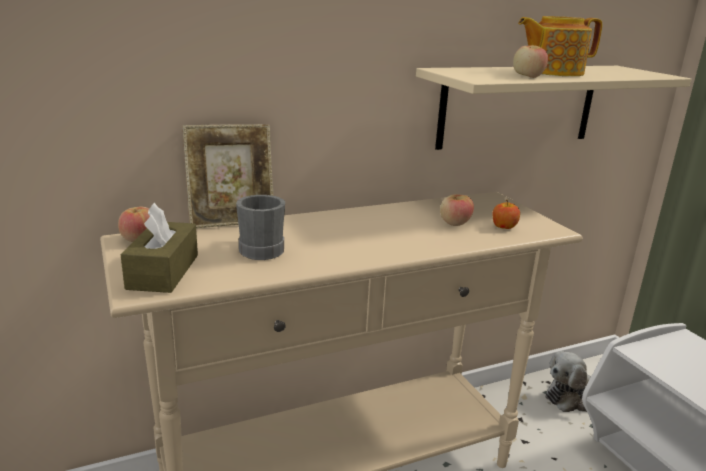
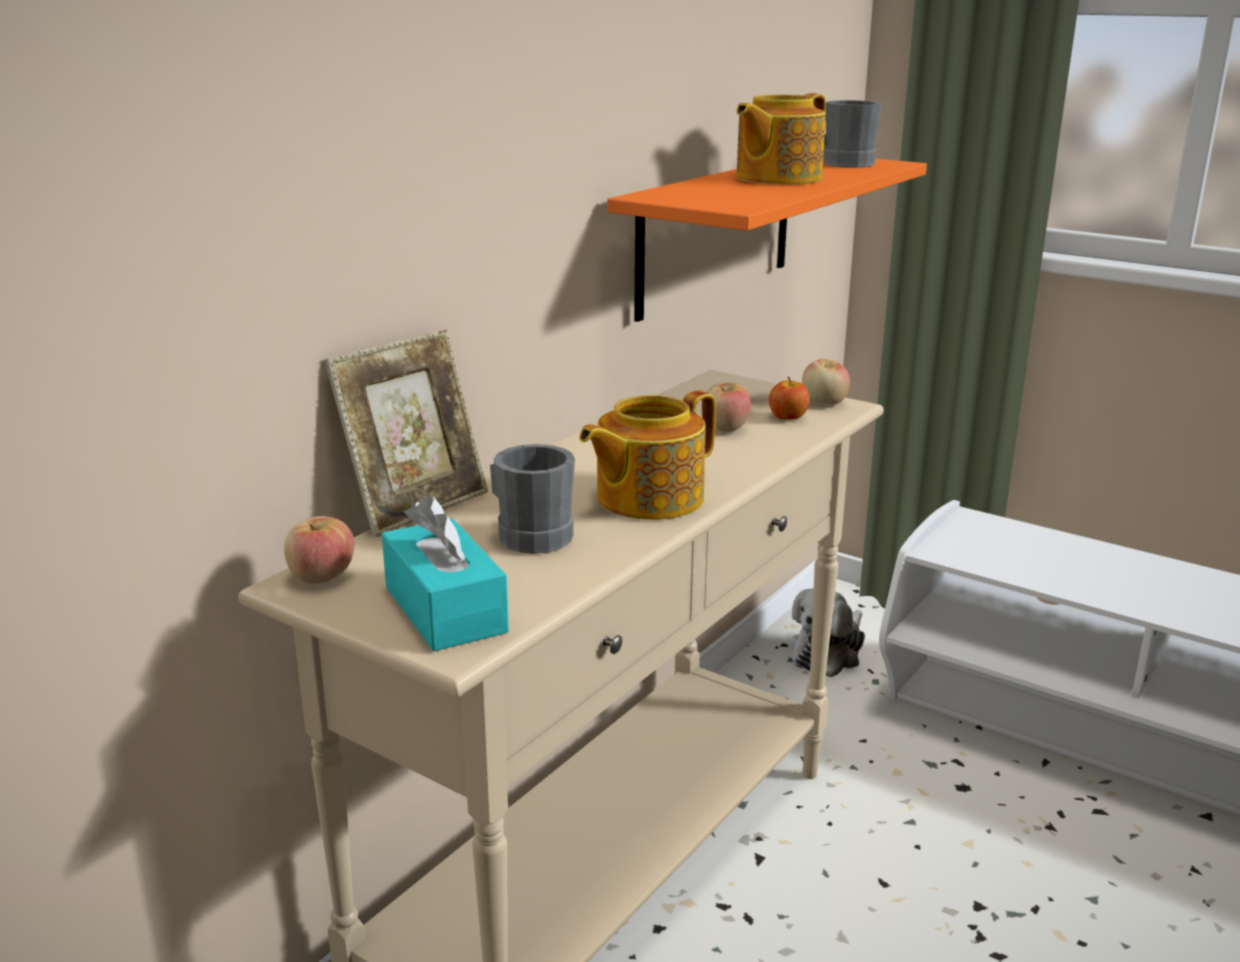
camera: 30 degrees left, 0 degrees up
brown tissue box [121,203,198,293] -> turquoise tissue box [382,495,509,651]
beige shelf [416,66,691,150] -> orange shelf [607,159,927,322]
apple [513,45,548,78] -> apple moved to [802,359,850,405]
none -> teapot [580,390,716,520]
none -> grey mug [823,100,882,168]

